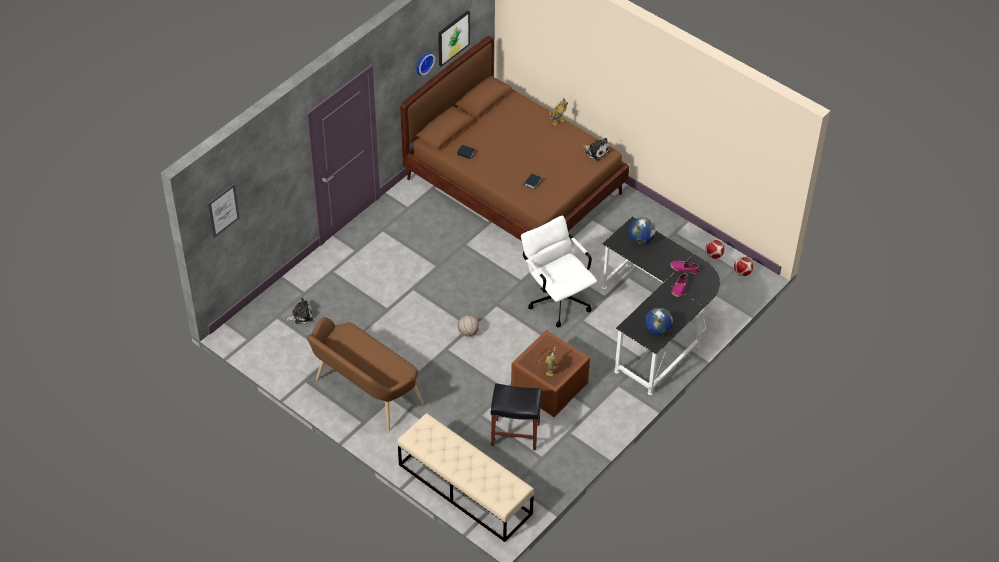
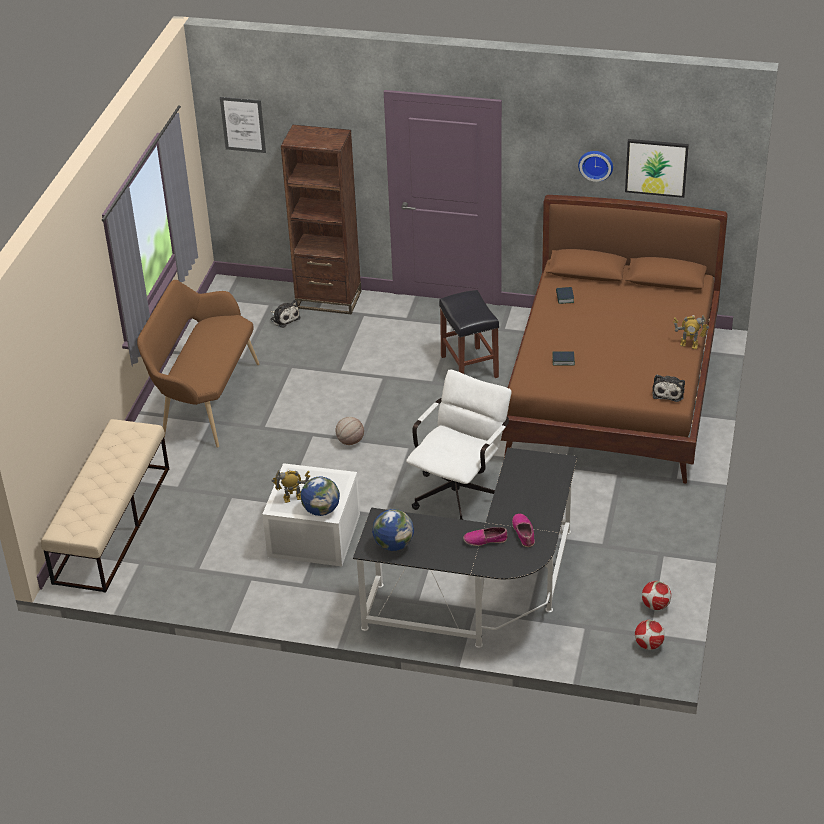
camera: 65 degrees right, 10 degrees down
black stool [491,383,542,450] -> black stool moved to [439,290,499,378]
brown storage box [511,330,590,417] -> white storage box [262,463,360,567]
globe [629,217,656,244] -> globe moved to [301,477,340,516]
none -> brown bookcase [281,125,361,314]

